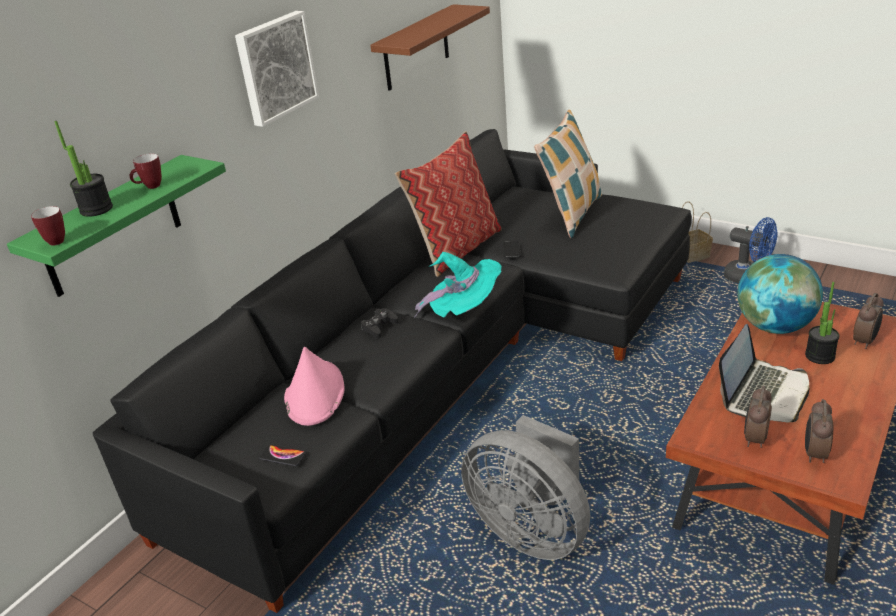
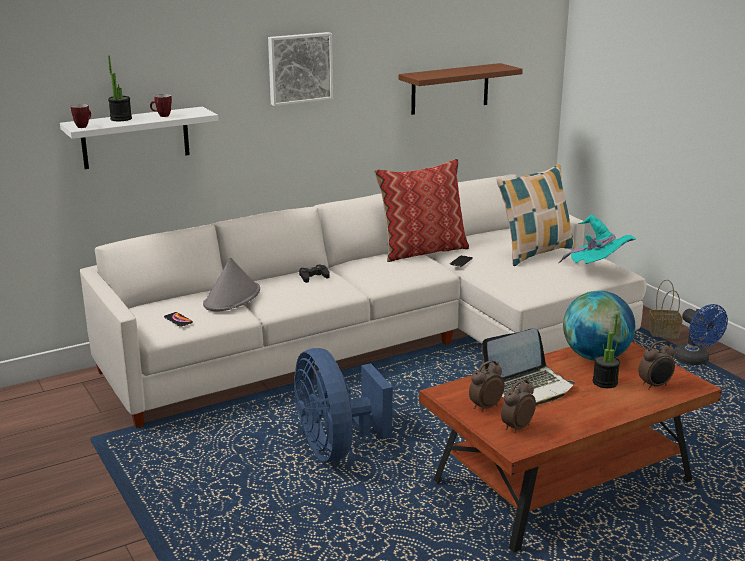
camera: 25 degrees right, 10 degrees down
green shelf [7,155,226,297] -> white shelf [60,107,218,169]
black sofa [93,129,692,613] -> white sofa [80,174,646,428]
pink hat [284,347,345,426] -> grey hat [203,257,260,311]
turquoise hat [414,252,502,318] -> turquoise hat moved to [558,214,636,264]
grey fan [461,415,590,560] -> blue fan [294,348,393,462]

